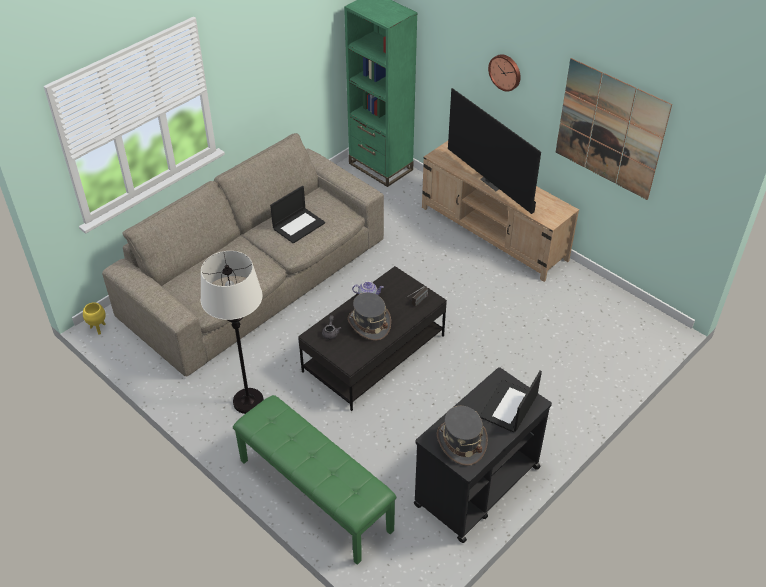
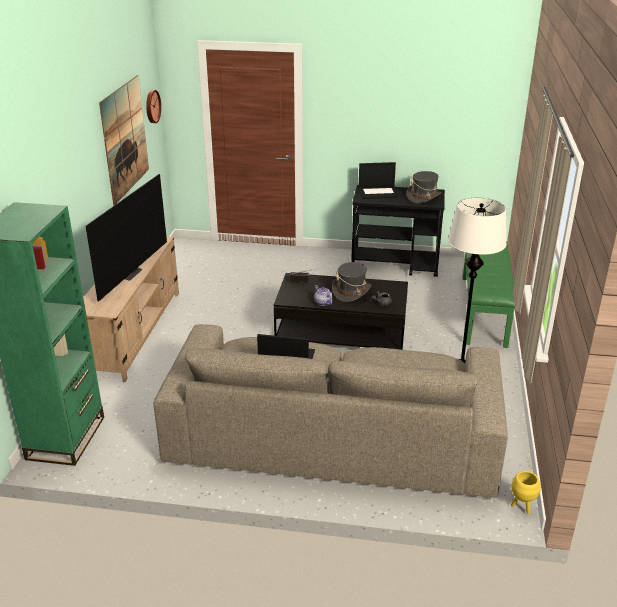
camera: 125 degrees left, 15 degrees down
wall clock [488,54,521,92] -> wall clock moved to [146,90,161,123]

